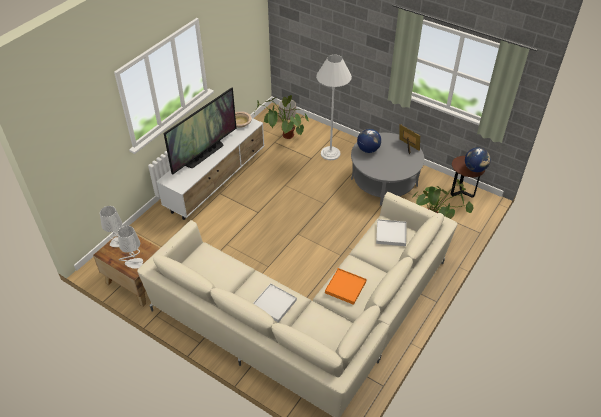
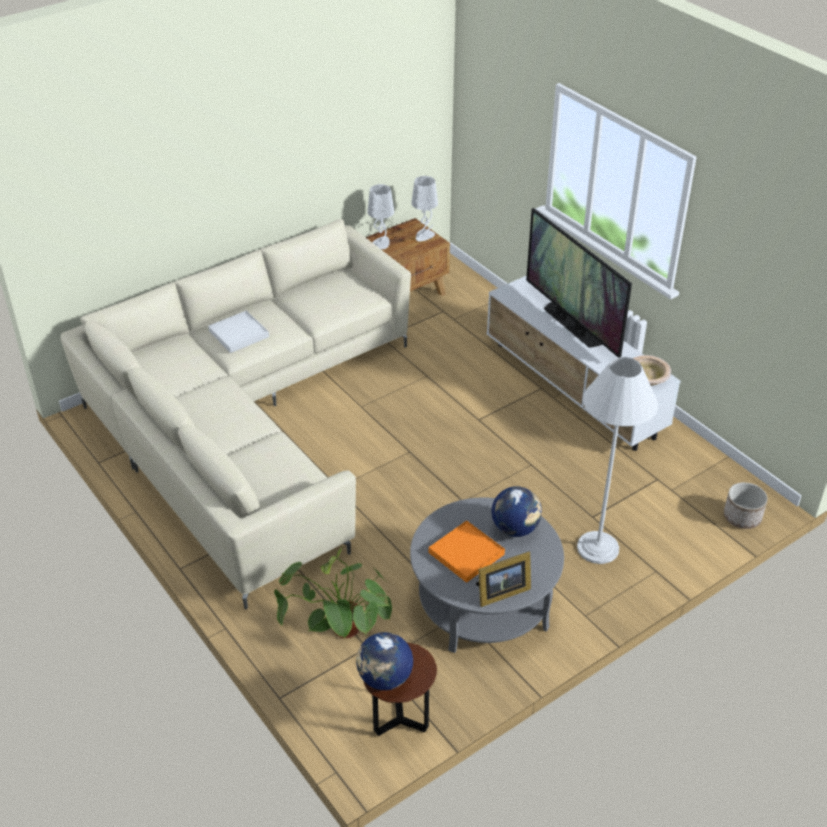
camera: 110 degrees right, 5 degrees down
potted plant [254,95,309,139] -> none
orange tray [325,268,366,305] -> orange tray moved to [429,521,505,583]
white tray [376,219,406,246] -> none

